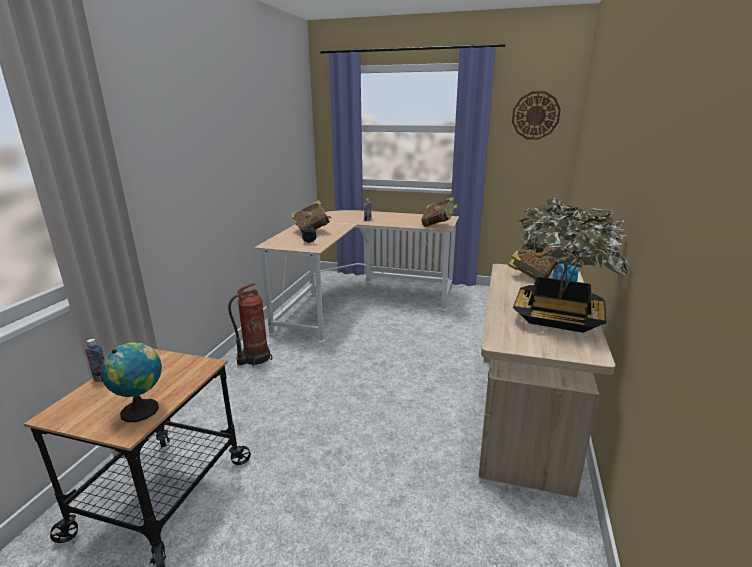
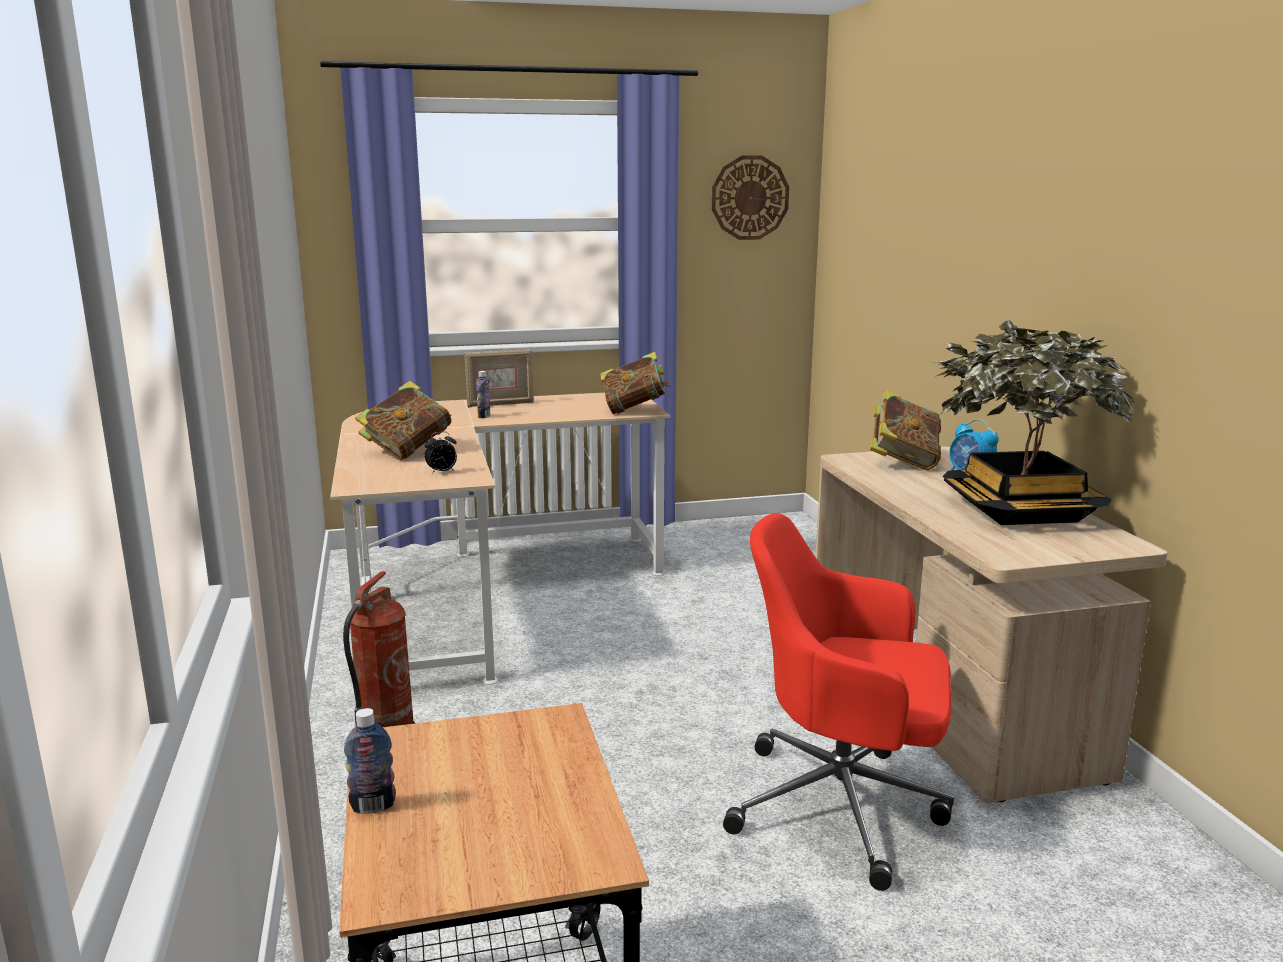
camera: 30 degrees left, 5 degrees down
globe [101,342,162,422] -> none
none -> picture frame [464,349,534,408]
none -> red office chair [723,513,954,891]

